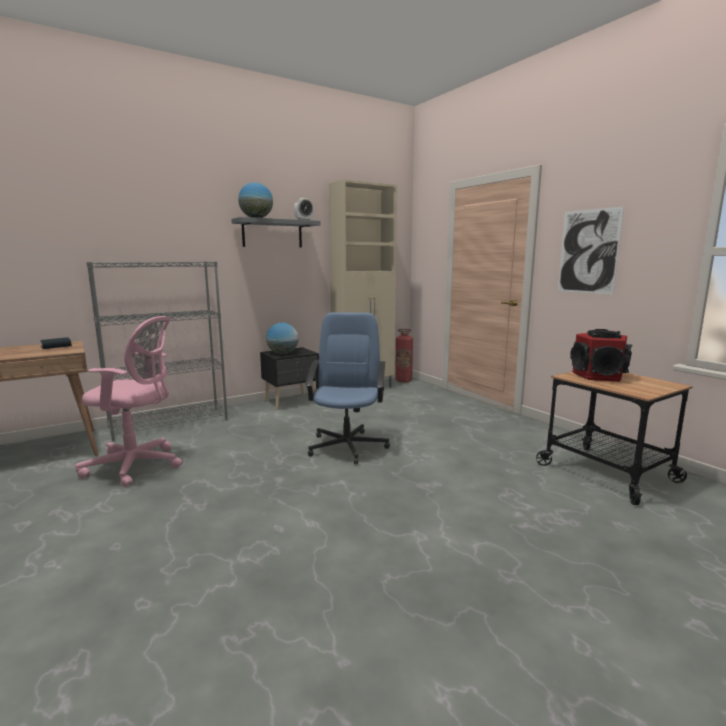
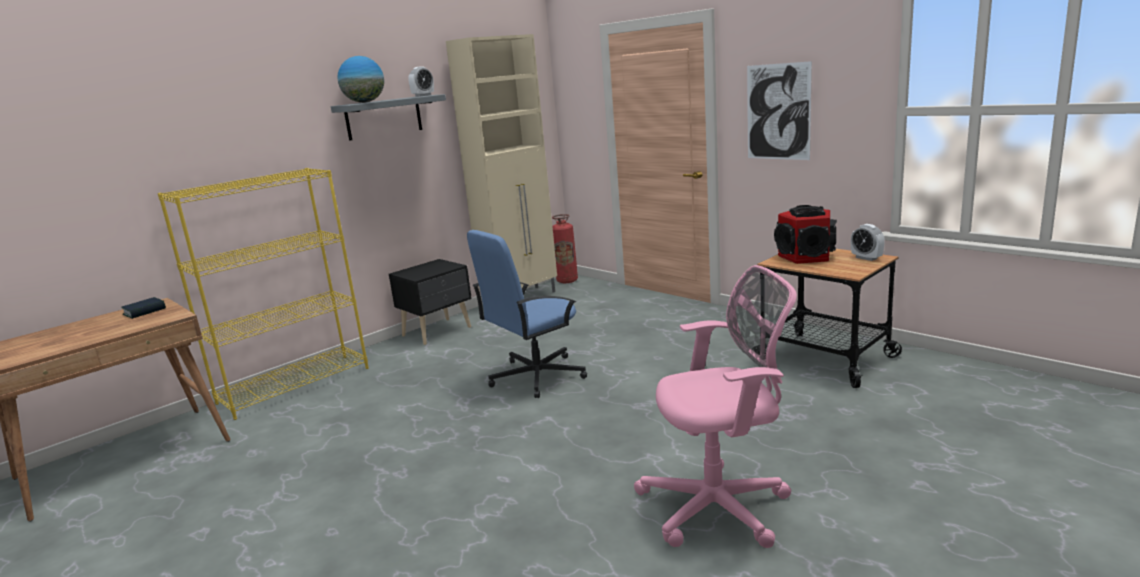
camera: 10 degrees left, 5 degrees up
pink office chair [75,316,182,487] -> pink office chair moved to [634,265,797,548]
grey bookcase [87,261,228,441] -> yellow bookcase [158,168,369,420]
globe [266,322,298,354] -> none
blue office chair [305,312,390,464] -> blue office chair turned 120 degrees counterclockwise [467,230,587,398]
none -> alarm clock [851,224,885,261]

